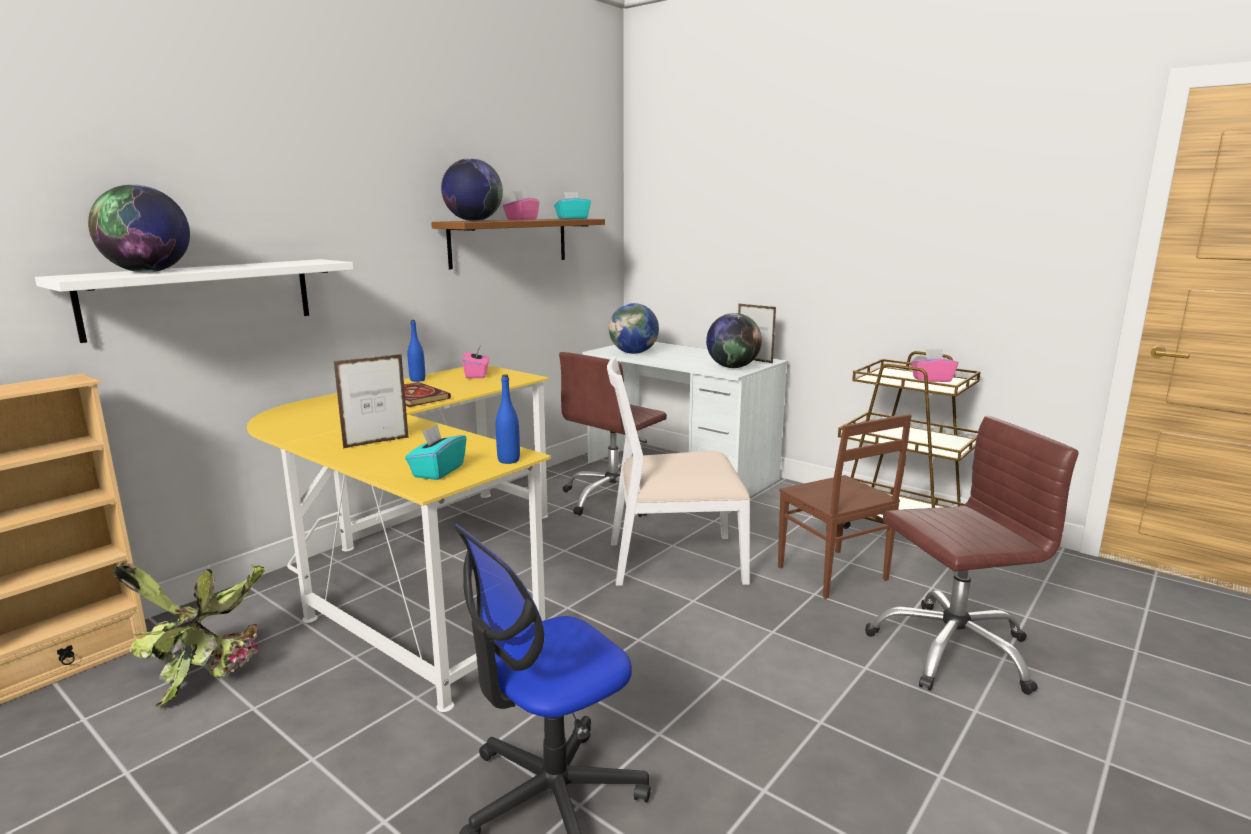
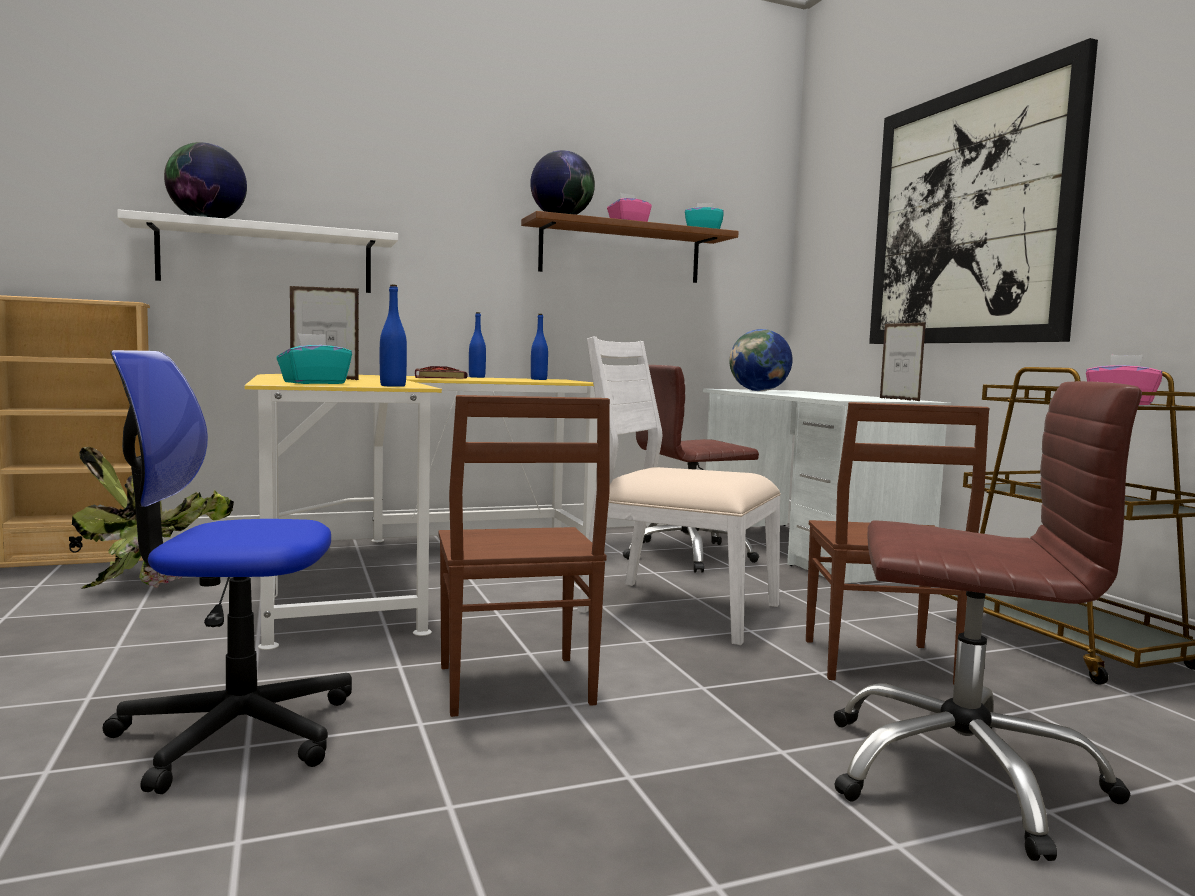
camera: 30 degrees right, 10 degrees down
pink tissue box [462,347,490,379] -> blue bottle [531,314,548,380]
globe [706,313,762,368] -> none
none -> brown chair [438,395,610,717]
none -> picture [869,38,1098,344]

